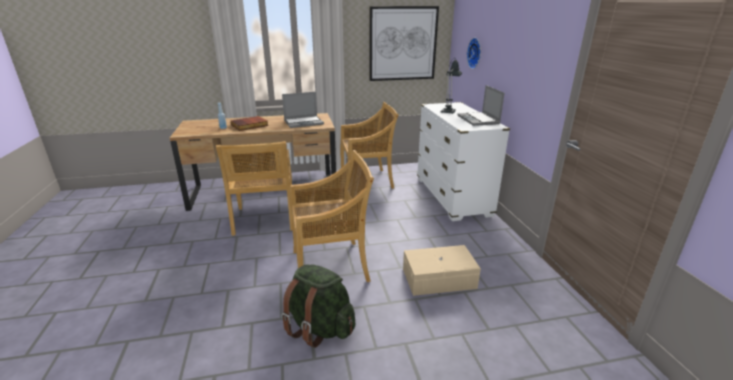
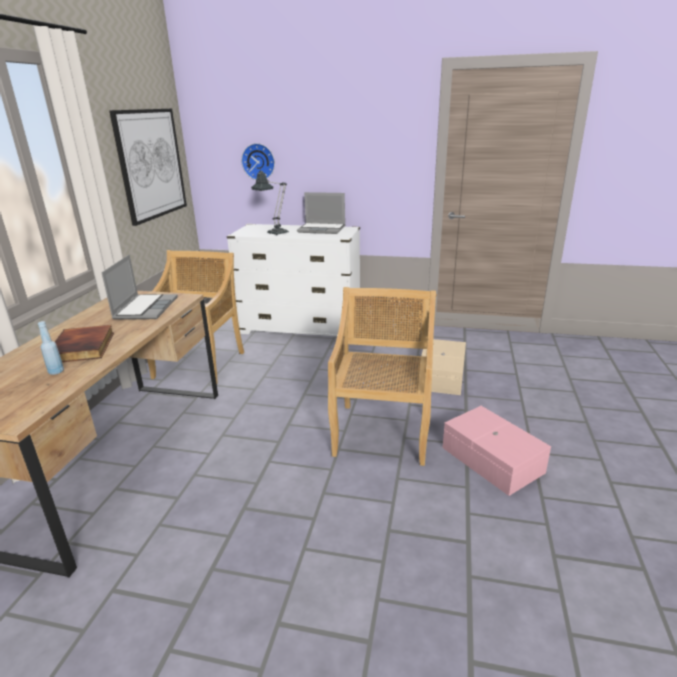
camera: 65 degrees left, 0 degrees up
beige chair [216,141,292,236] -> none
green backpack [281,264,355,348] -> pink storage box [443,406,551,496]

